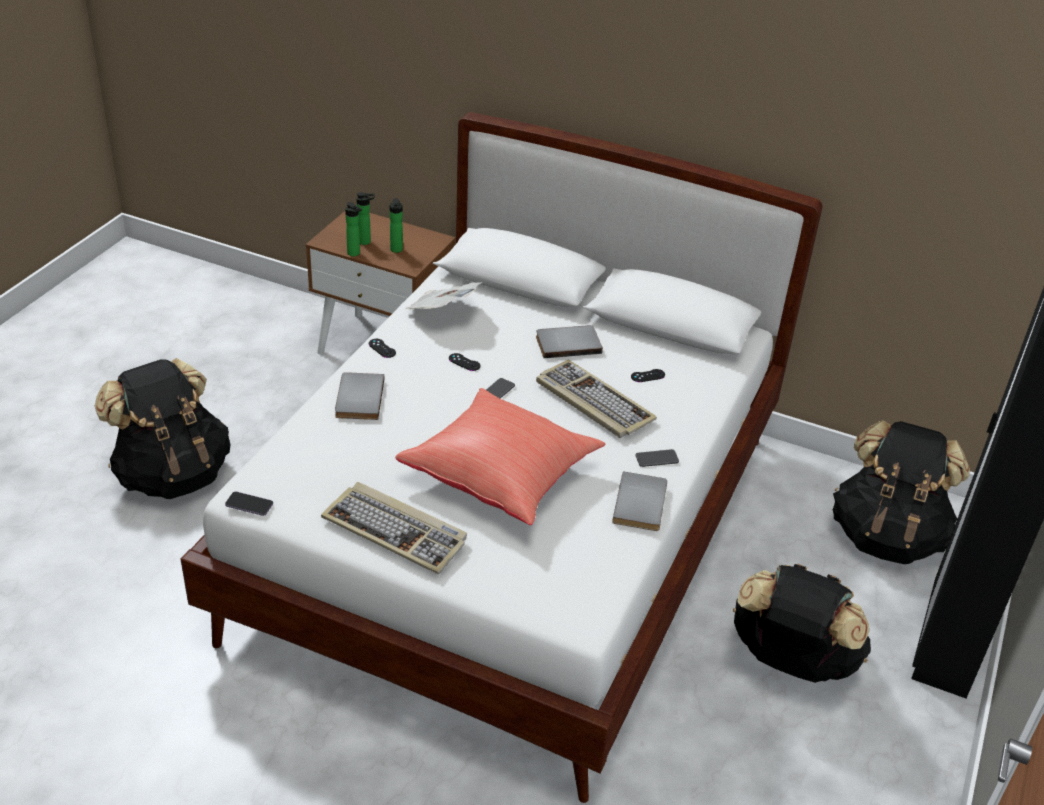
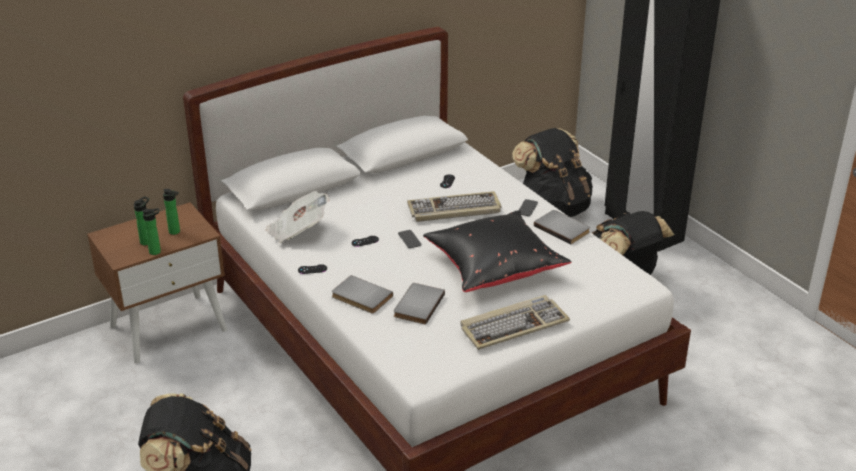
camera: 55 degrees left, 5 degrees down
phone [225,492,273,516] -> none
red pillow [395,388,605,525] -> black pillow [423,210,571,292]
grey book [536,325,603,358] -> grey book moved to [394,283,445,325]

